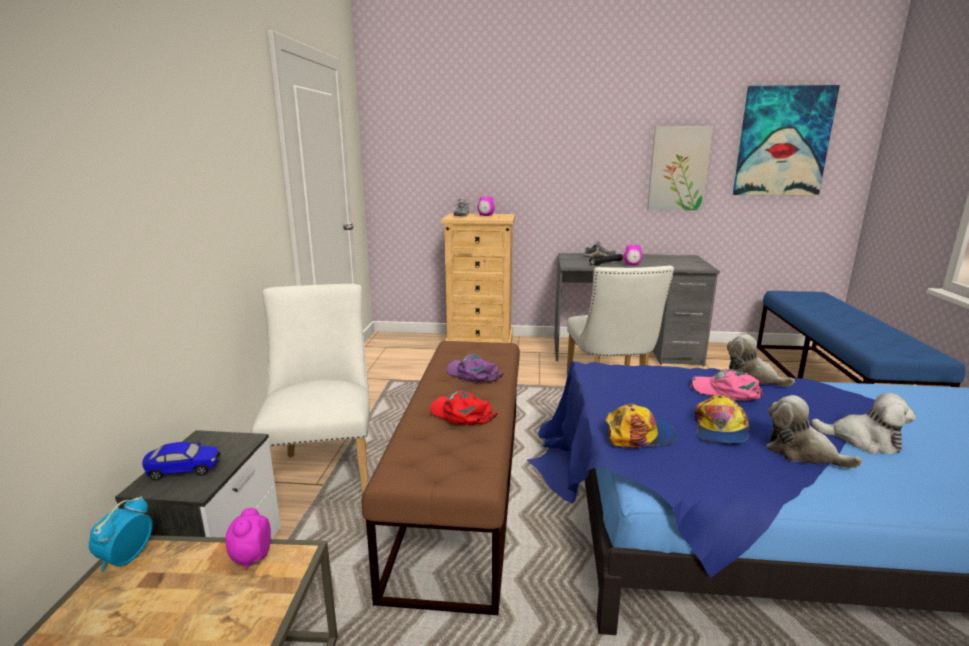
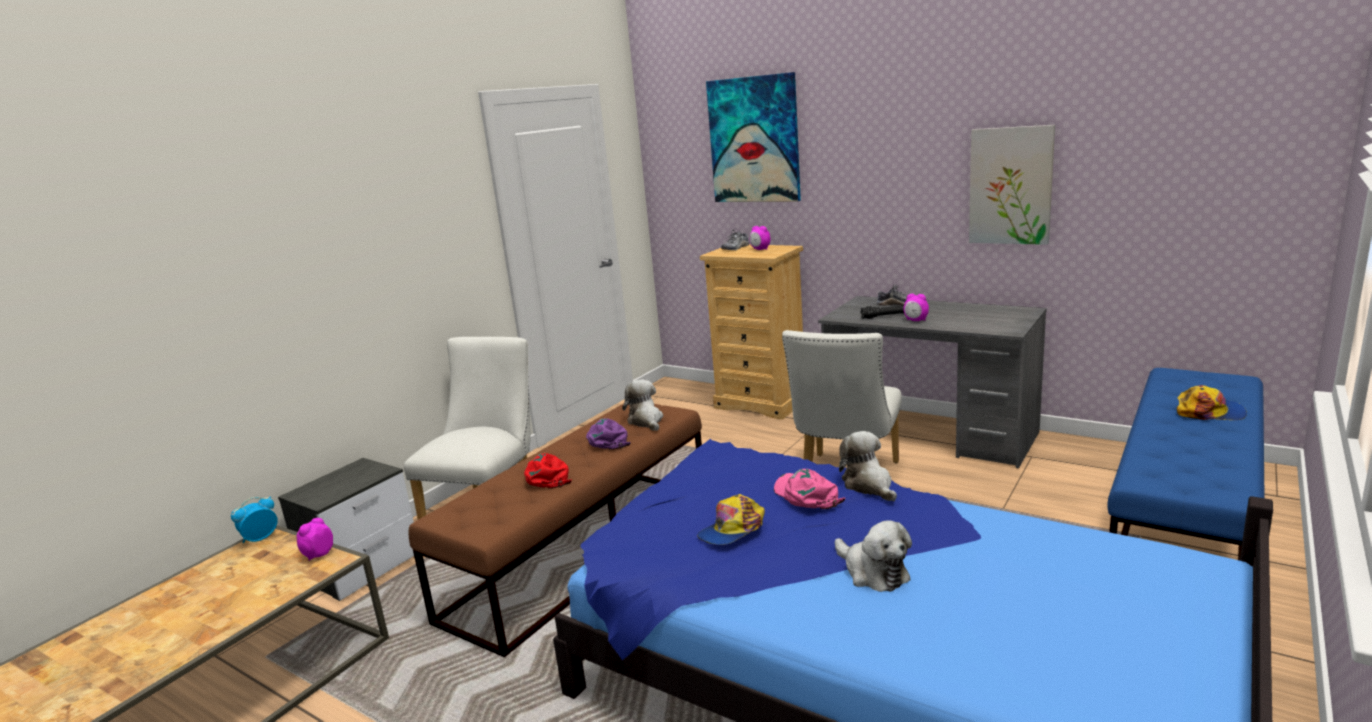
camera: 30 degrees right, 0 degrees up
toy car [142,442,221,480] -> none
cap [606,404,677,448] -> cap moved to [1177,385,1247,420]
picture [733,85,840,196] -> picture moved to [706,72,801,202]
plush toy [766,395,862,468] -> plush toy moved to [622,379,663,431]

